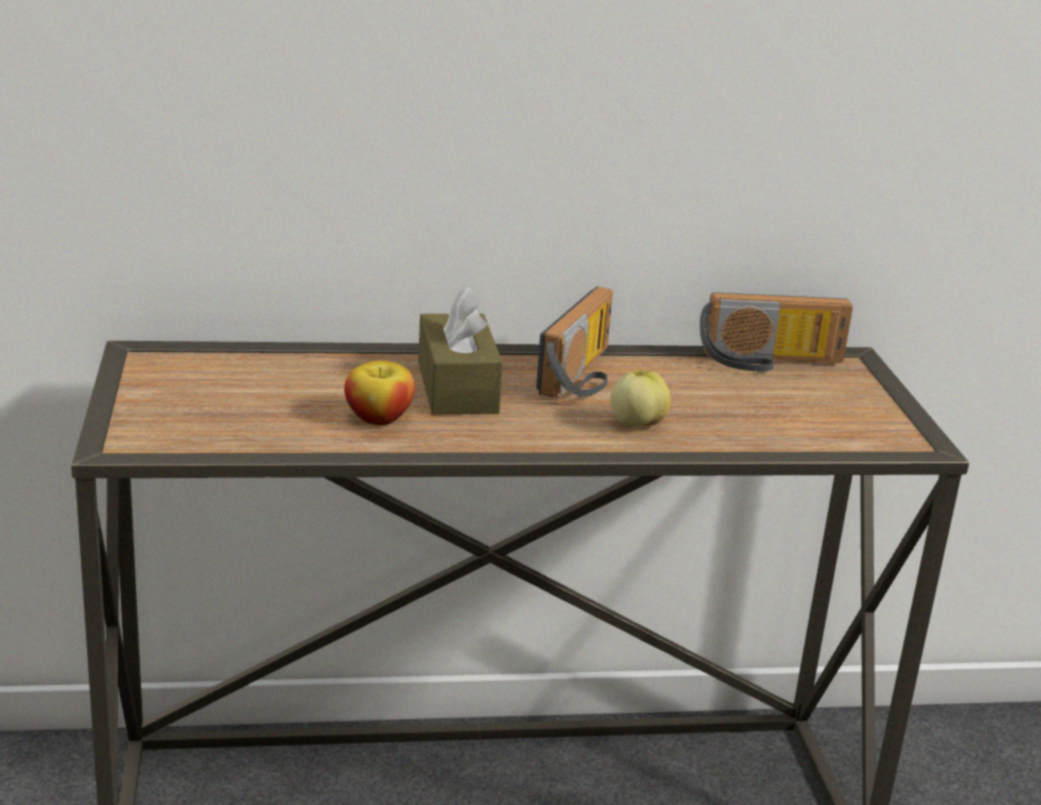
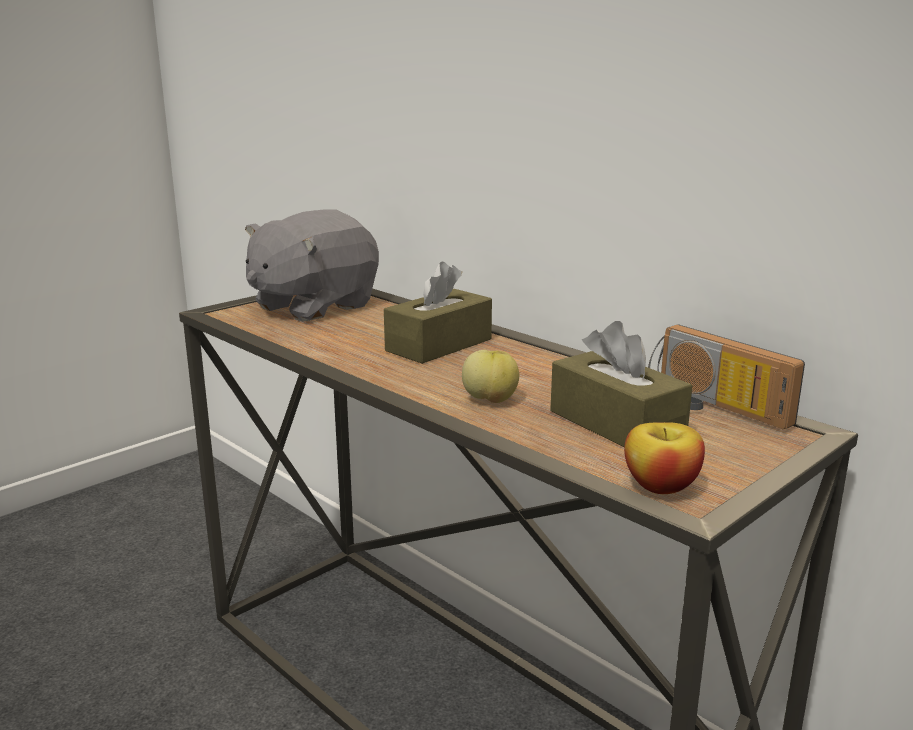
camera: 55 degrees right, 5 degrees down
apple [344,360,415,425] -> apple moved to [624,422,705,494]
radio [536,286,613,398] -> none
none -> grey plush toy [245,209,379,322]
none -> brown tissue box [550,321,692,447]

